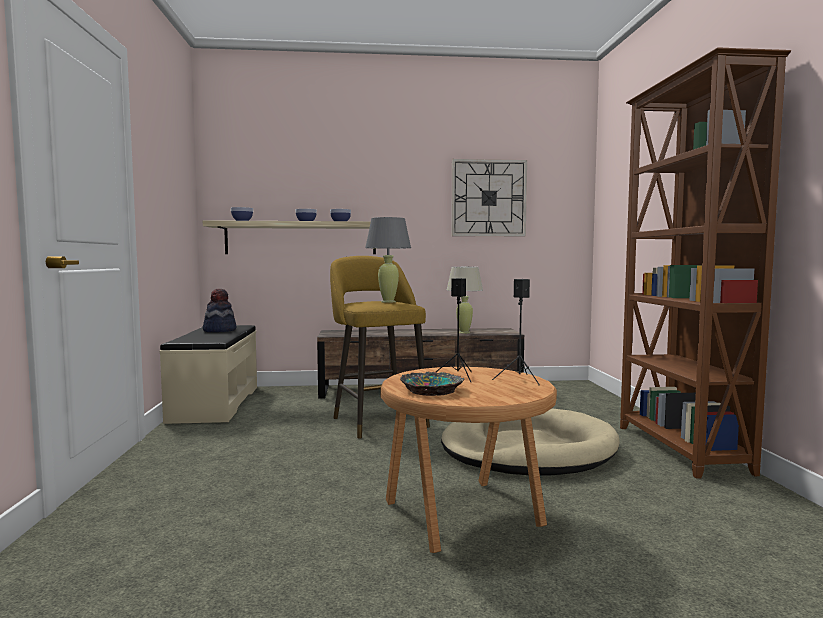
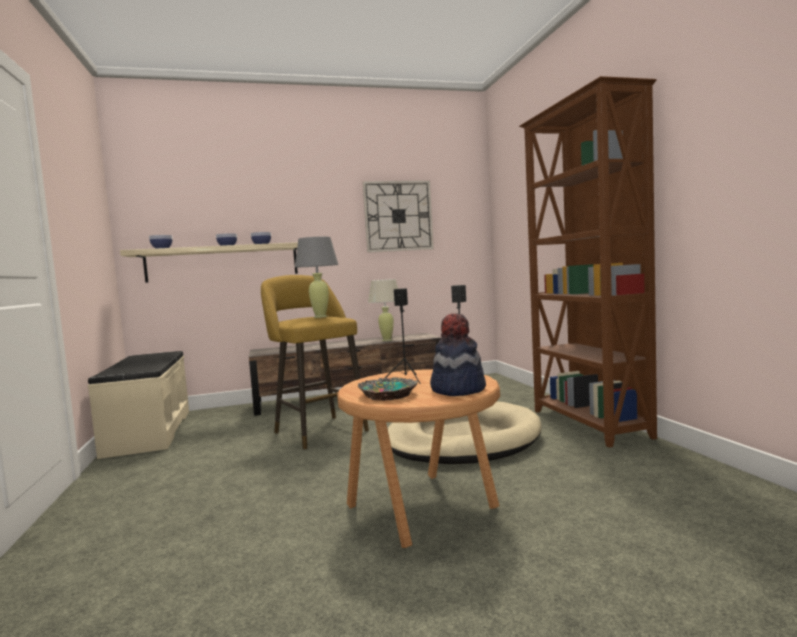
camera: 10 degrees left, 0 degrees up
hat [203,289,236,332] -> hat moved to [430,313,486,396]

